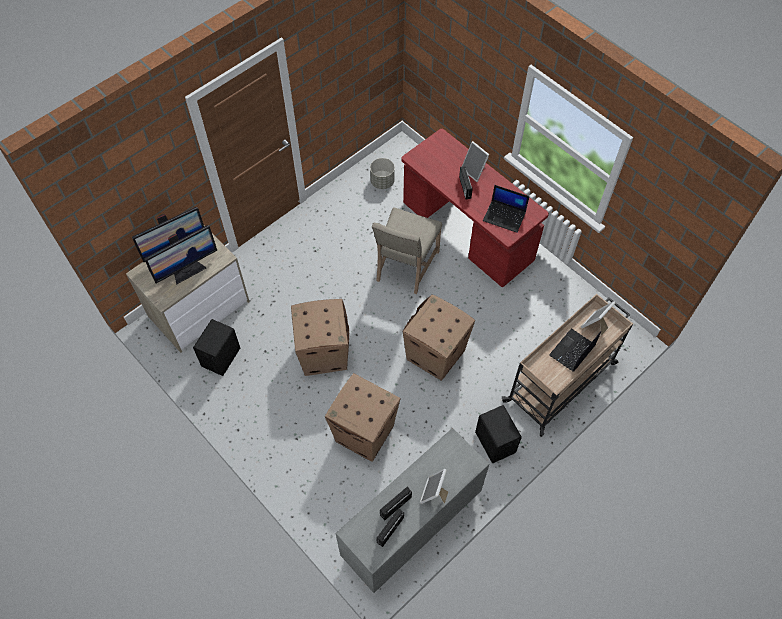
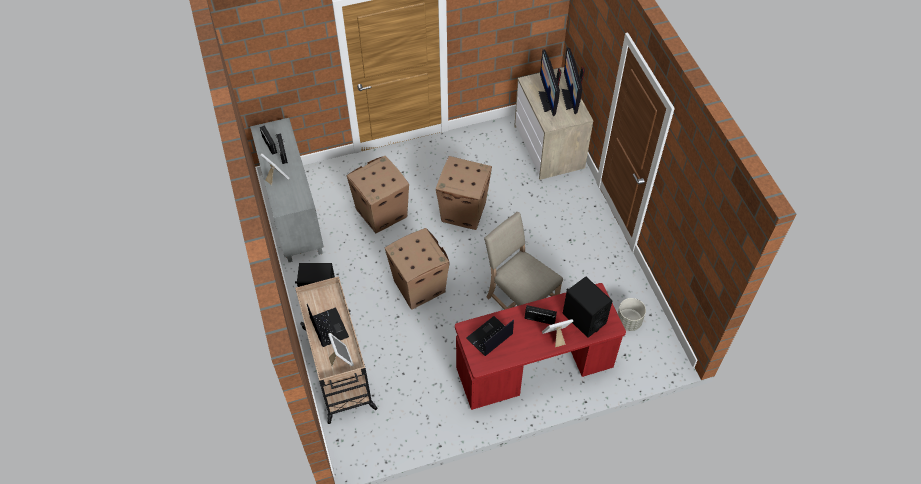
camera: 115 degrees right, 5 degrees down
black speaker [193,319,240,376] -> black speaker moved to [562,277,612,338]

